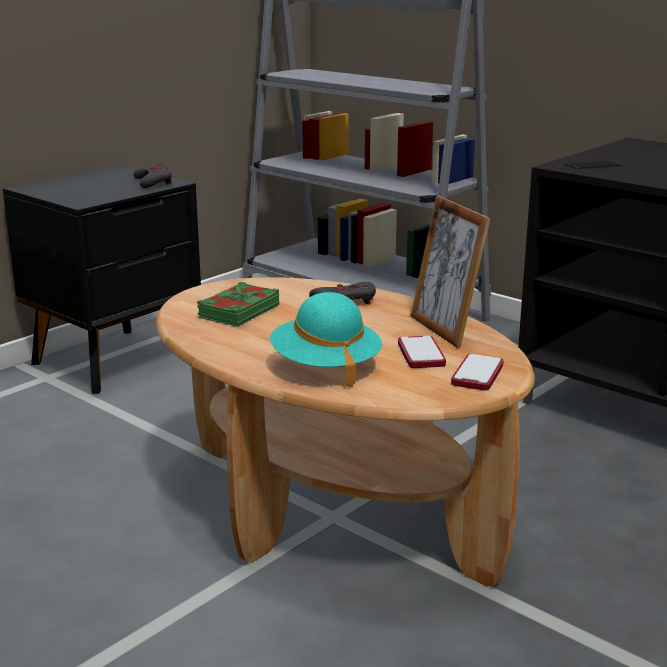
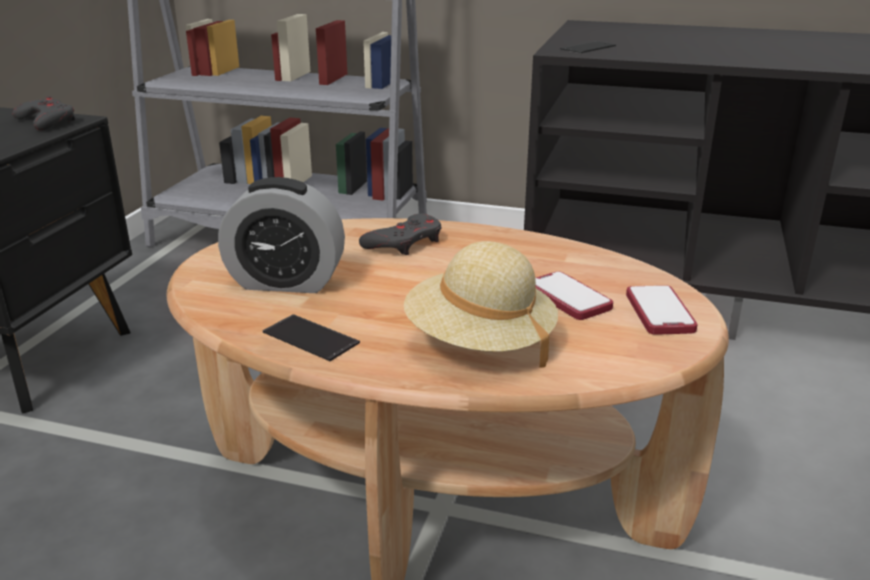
camera: 25 degrees left, 5 degrees up
green book [197,282,280,327] -> alarm clock [218,177,345,293]
turquoise hat [270,292,382,388] -> beige hat [404,241,558,368]
picture frame [411,196,491,348] -> none
none -> phone [263,314,360,361]

